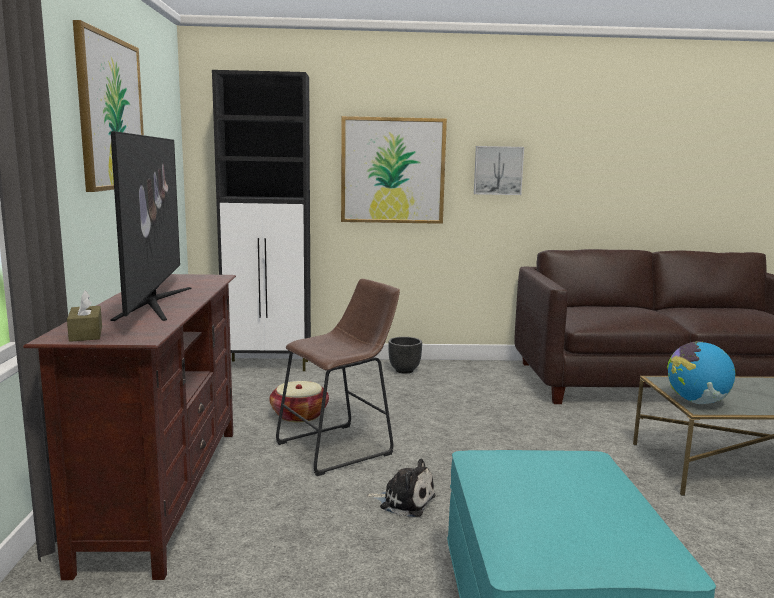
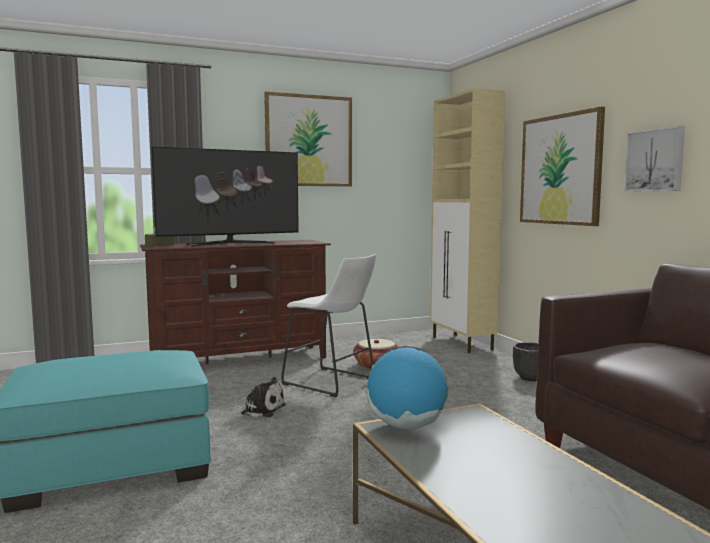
camera: 70 degrees right, 5 degrees down
black cabinet [212,70,311,371] -> beige cabinet [430,88,505,353]
brown stool [276,278,400,476] -> white stool [281,254,376,397]
plush toy [366,458,435,517] -> plush toy turned 75 degrees counterclockwise [232,377,286,418]

